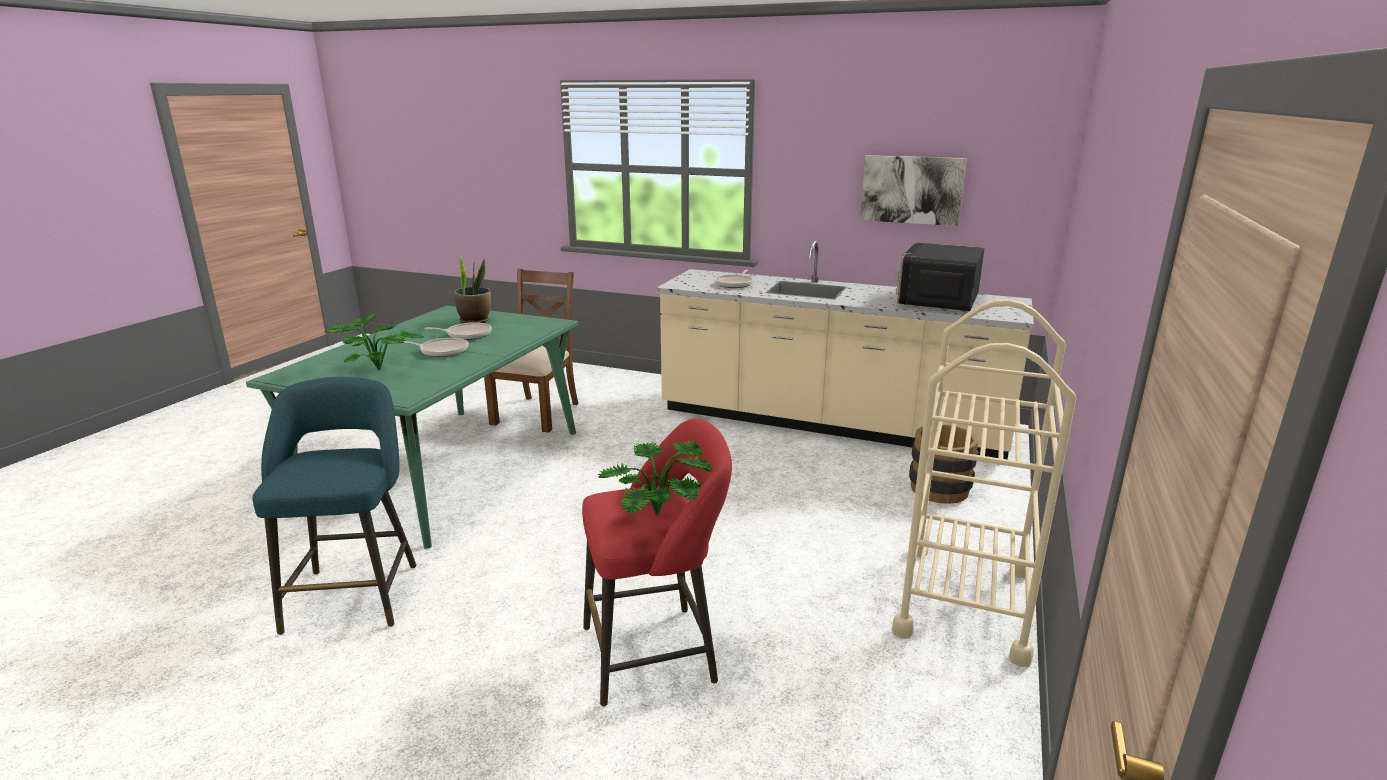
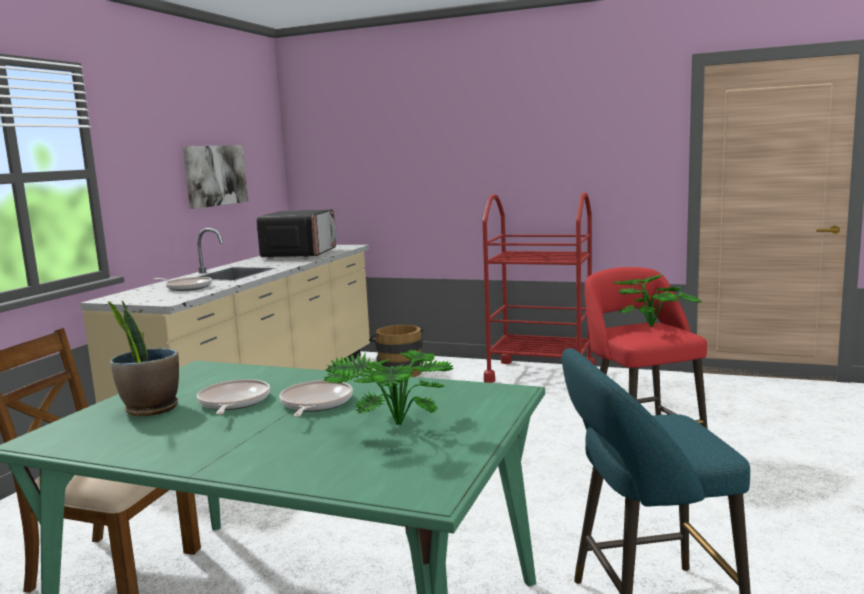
camera: 90 degrees left, 10 degrees down
beige cart [892,299,1076,667] -> red cart [483,192,596,383]
microwave [895,243,984,311] -> microwave turned 105 degrees counterclockwise [257,209,337,258]

